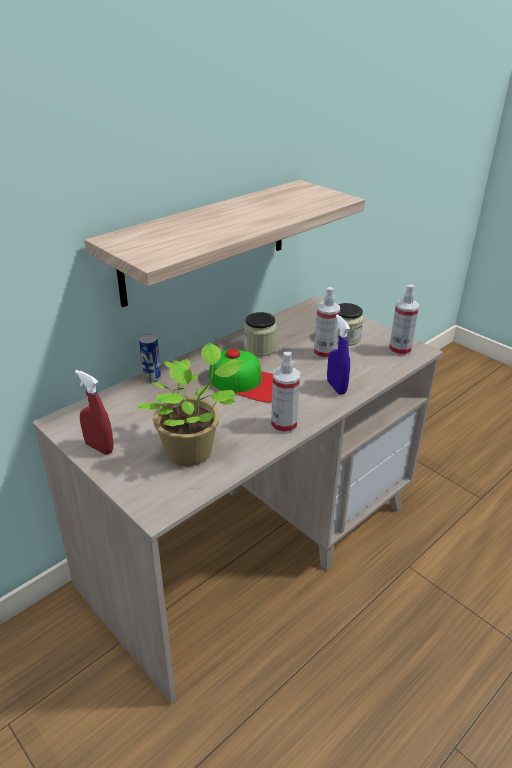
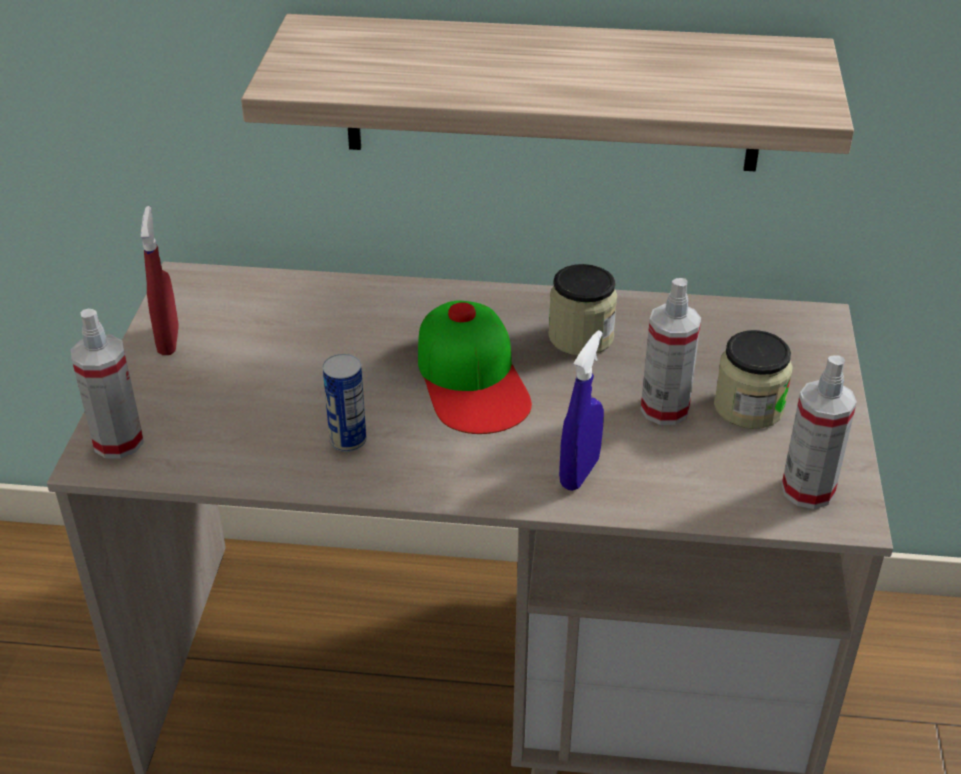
camera: 50 degrees right, 5 degrees up
potted plant [137,342,244,466] -> none
can [139,334,161,383] -> can moved to [323,354,366,452]
spray bottle [271,352,300,434] -> spray bottle moved to [71,309,144,459]

